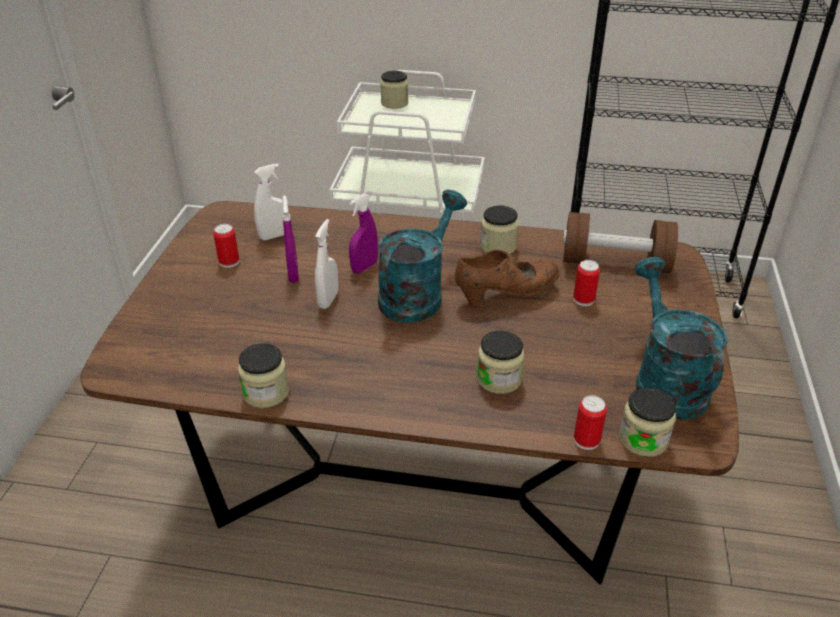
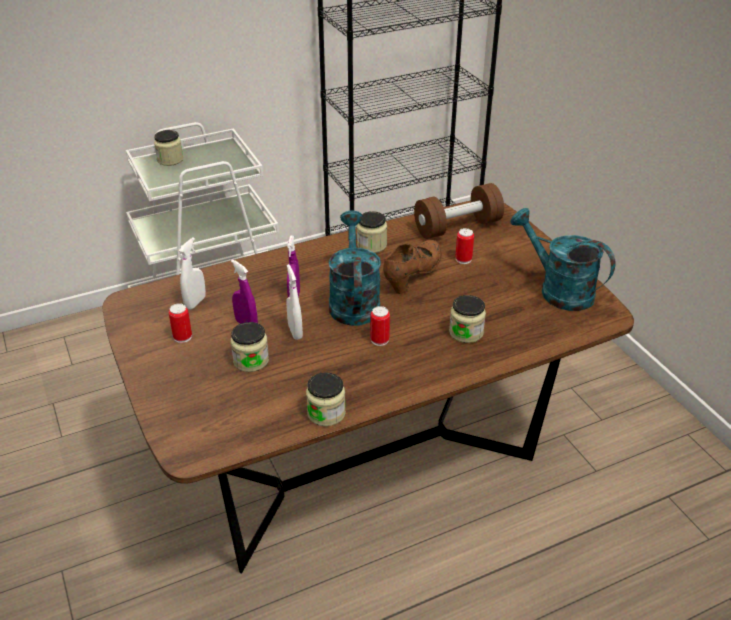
camera: 35 degrees left, 0 degrees up
can [574,395,607,450] -> can moved to [370,306,390,346]
jar [619,388,676,457] -> jar moved to [231,322,269,372]

